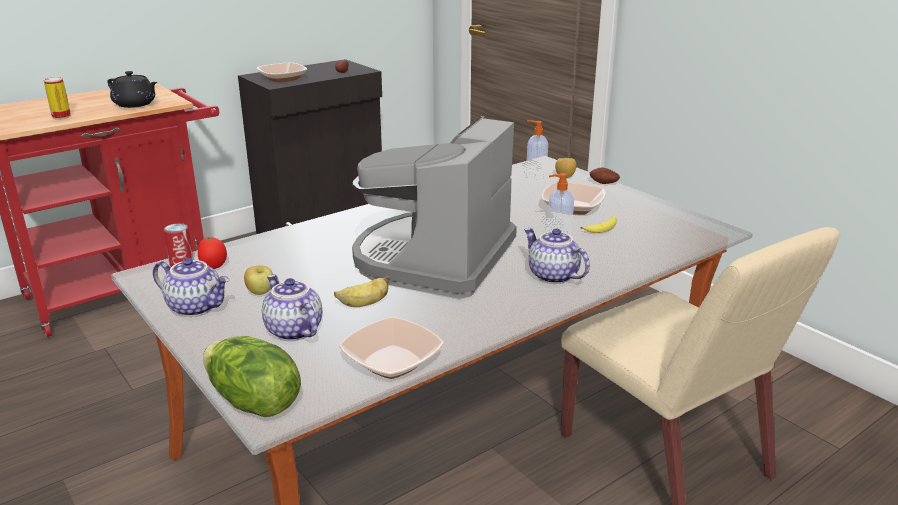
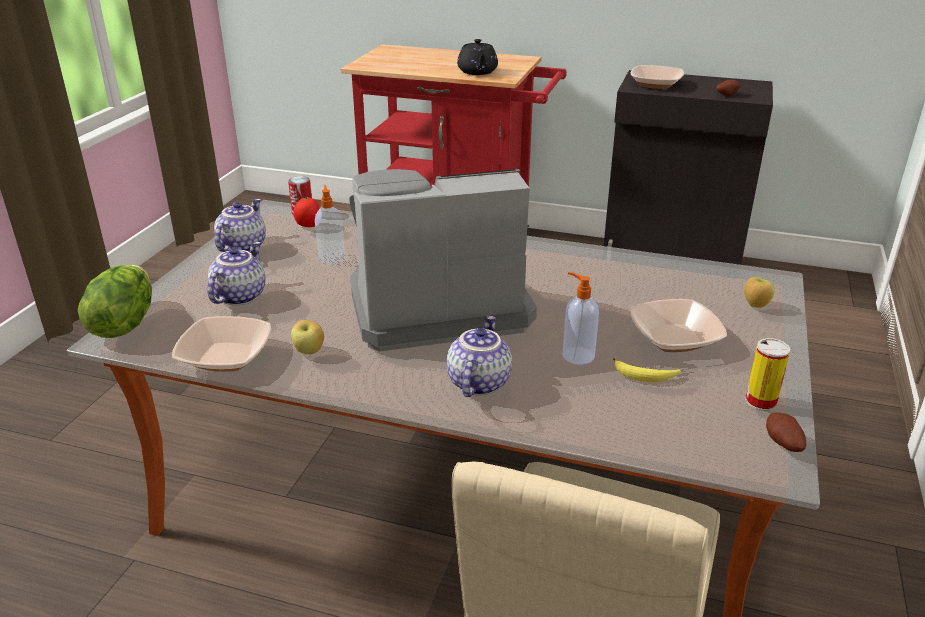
camera: 55 degrees right, 5 degrees up
can [44,77,71,119] -> can moved to [745,338,790,411]
teapot [153,258,229,317] -> teapot turned 150 degrees counterclockwise [214,199,266,252]
apple [244,265,273,295] -> apple moved to [291,320,324,354]
banana [334,275,390,307] -> none
soap dispenser [526,120,548,180] -> soap dispenser moved to [315,185,345,264]
potato [590,168,620,184] -> potato moved to [766,413,806,452]

